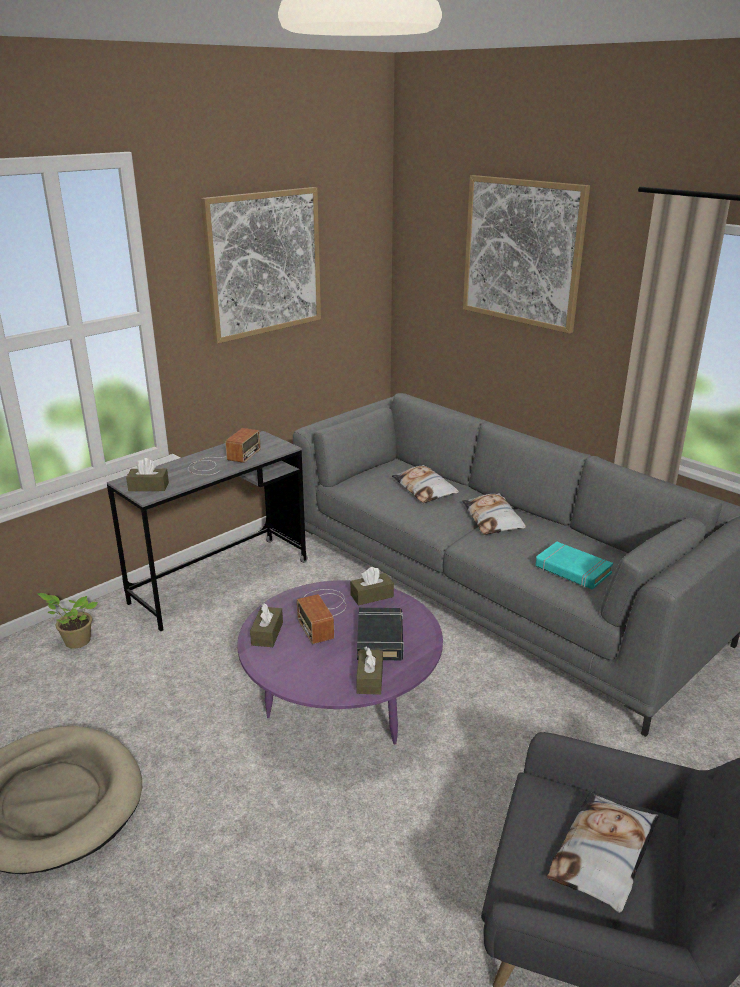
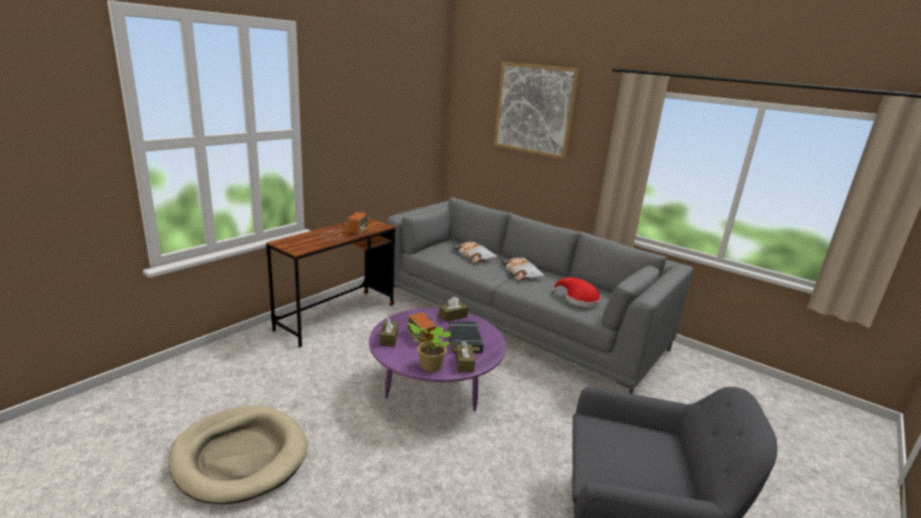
camera: 10 degrees left, 5 degrees down
potted plant [37,593,98,649] -> potted plant moved to [407,323,451,372]
grey desk [107,431,308,632] -> brown desk [266,218,395,347]
brown tissue box [126,458,169,491] -> none
picture [201,187,321,344] -> none
turquoise book [536,542,613,590] -> red hat [551,277,601,307]
pillow [547,792,659,913] -> none

